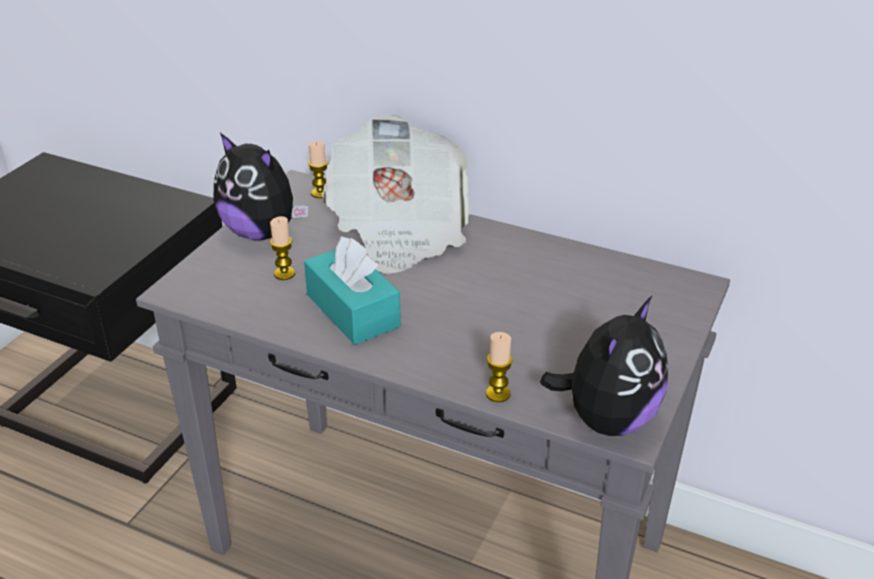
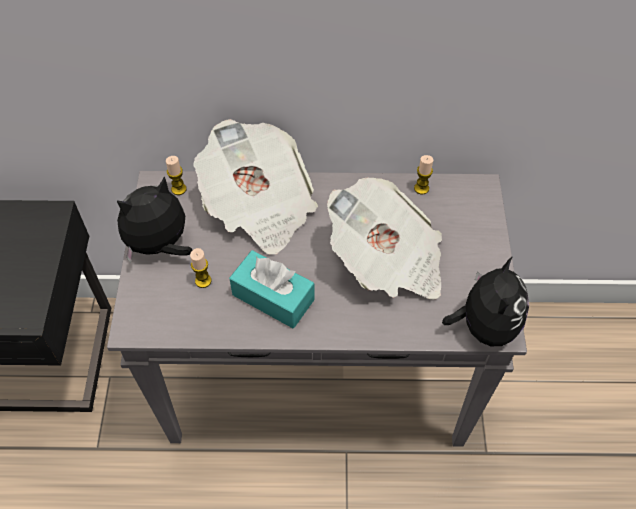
camera: 25 degrees left, 20 degrees up
plush toy [214,133,309,240] -> plush toy turned 135 degrees clockwise [117,176,192,263]
candle [486,332,513,402] -> candle moved to [414,155,433,195]
none -> newspaper [327,178,442,300]

